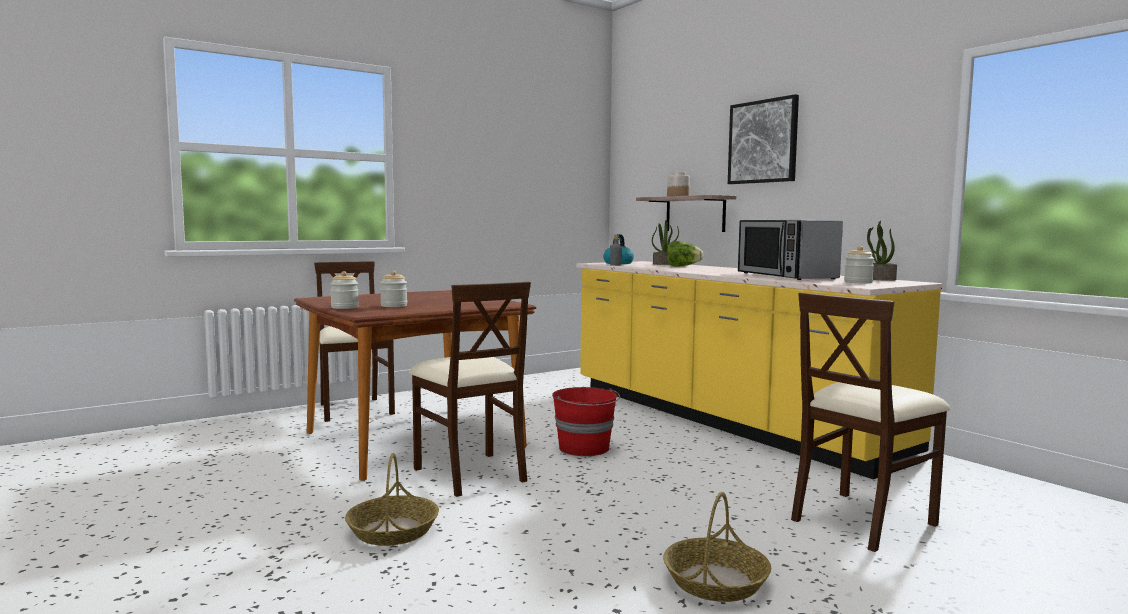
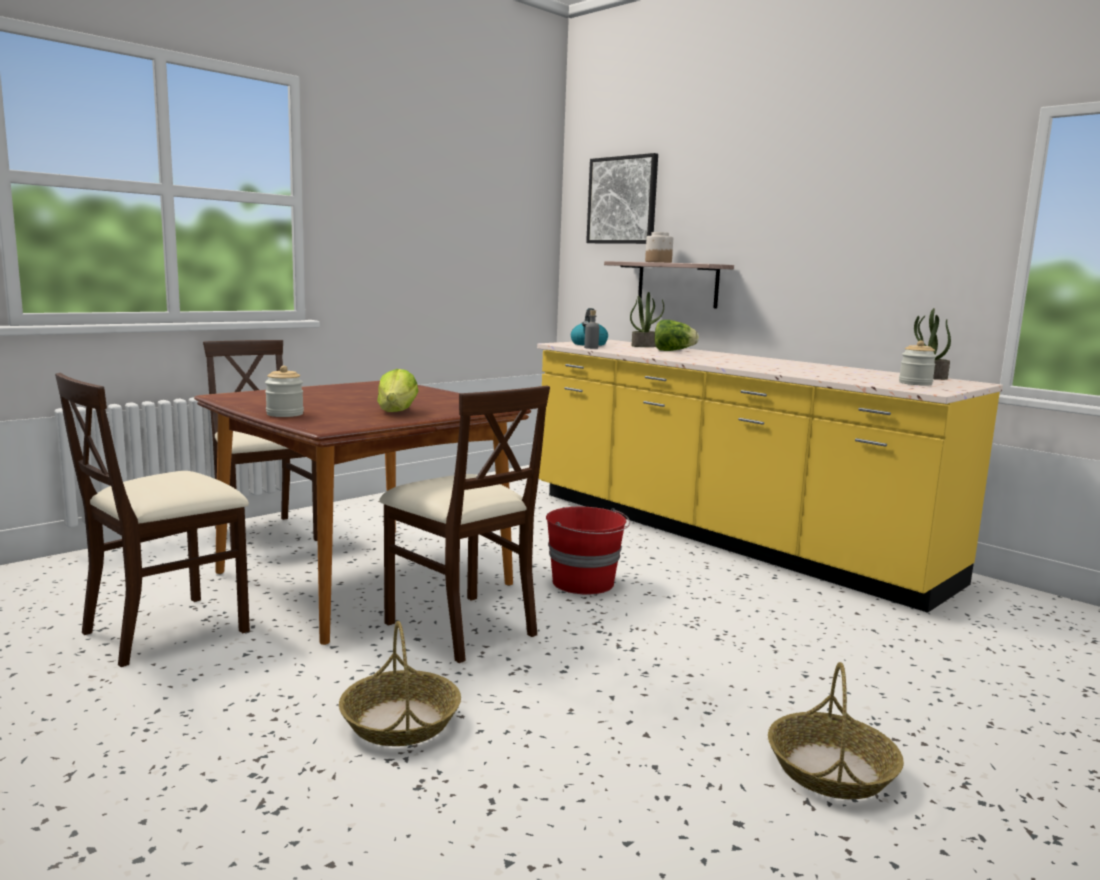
camera: 10 degrees left, 5 degrees up
jar [380,270,407,307] -> none
picture [728,94,799,184] -> picture moved to [586,153,658,244]
microwave [738,220,843,280] -> none
beige chair [791,292,950,552] -> beige chair moved to [55,373,250,667]
none -> lettuce [377,369,418,412]

